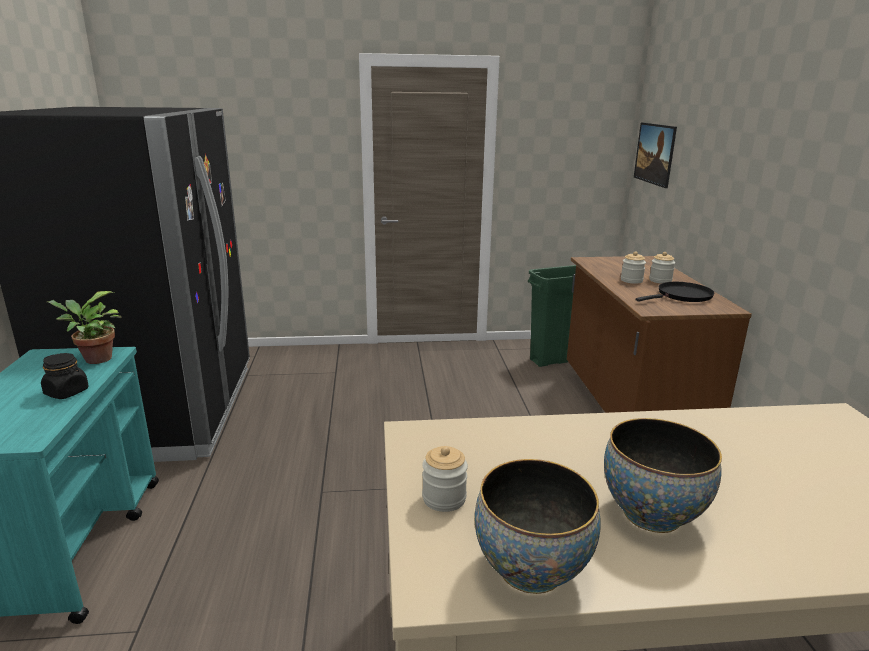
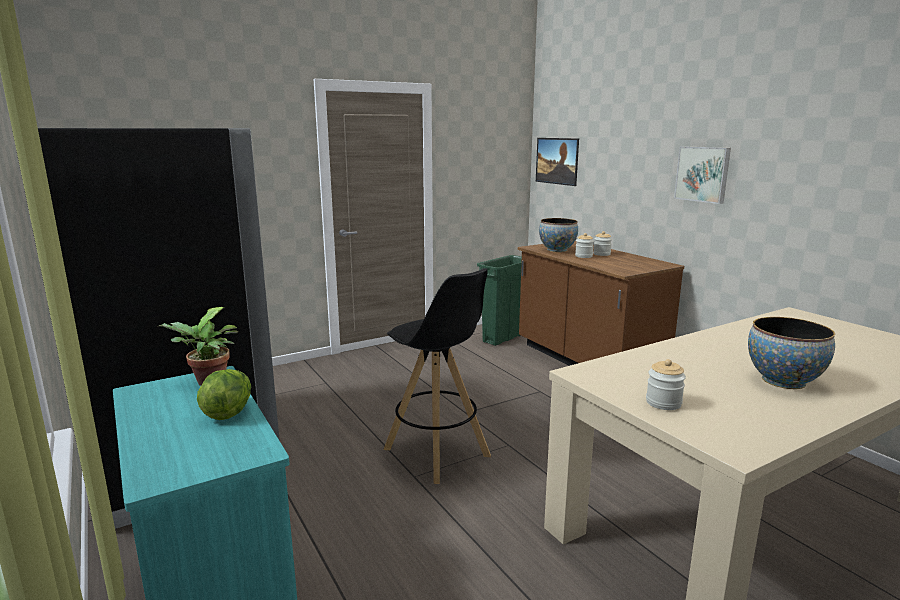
camera: 25 degrees left, 5 degrees down
black jar [41,353,89,399] -> lettuce [197,369,251,420]
bowl [475,459,601,594] -> bowl moved to [539,218,578,252]
black frying pan [636,282,715,302] -> none
none -> black stool [384,268,491,484]
none -> picture [674,146,731,204]

